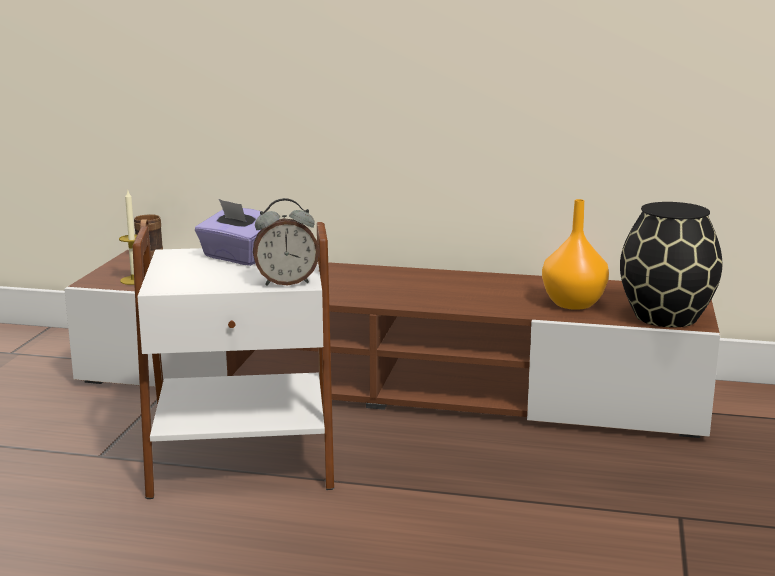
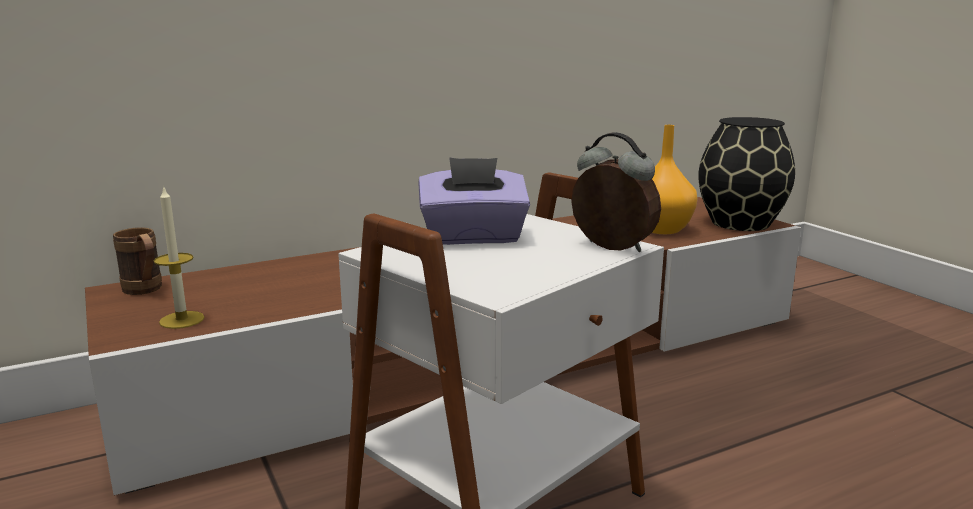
camera: 40 degrees left, 0 degrees up
alarm clock [253,198,319,285] -> alarm clock turned 90 degrees counterclockwise [571,132,661,252]

